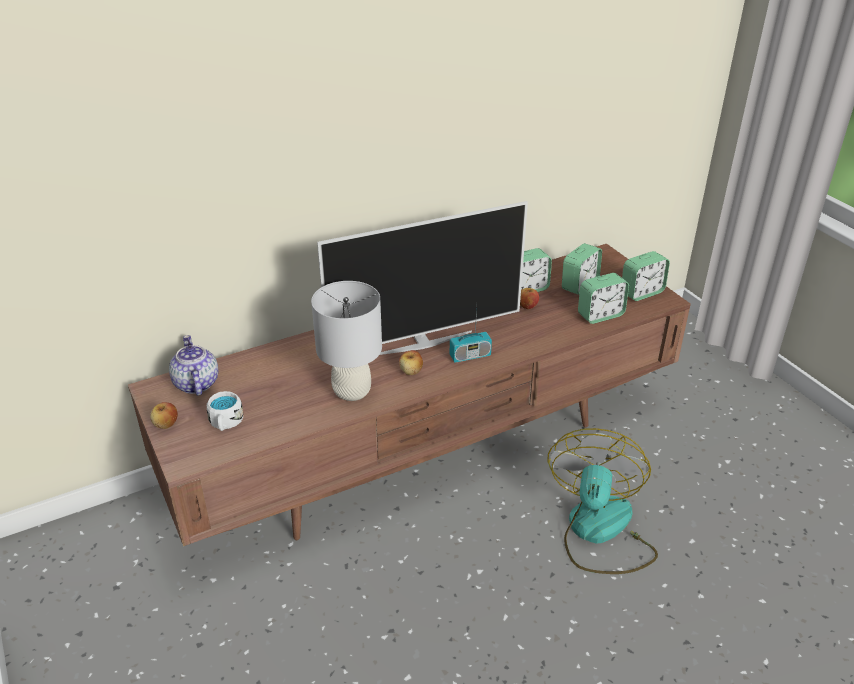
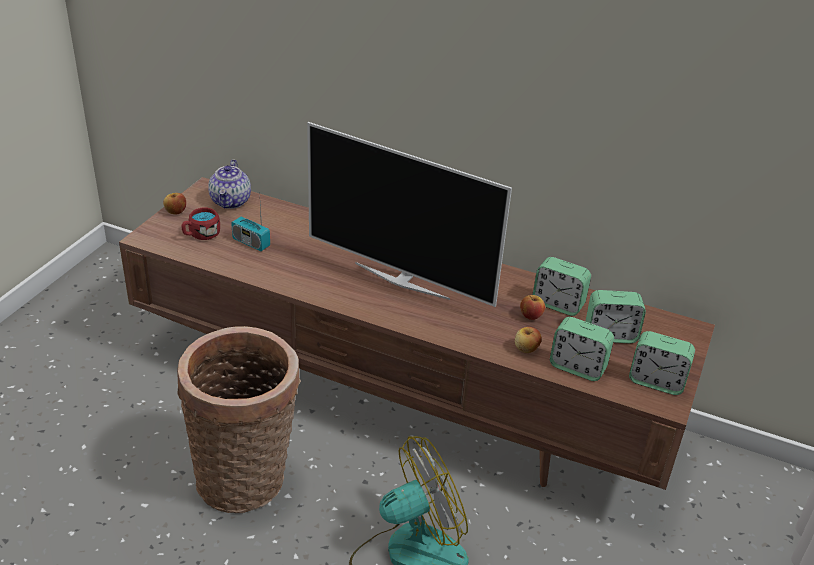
camera: 50 degrees right, 0 degrees up
teapot [169,335,218,396] -> teapot turned 150 degrees clockwise [208,159,251,209]
white mug [207,391,243,431] -> red mug [182,208,220,240]
grey table lamp [311,281,382,401] -> none
apple [399,350,423,375] -> apple moved to [515,327,541,353]
radio [450,305,492,363] -> radio moved to [231,205,270,251]
none -> basket [177,326,301,513]

